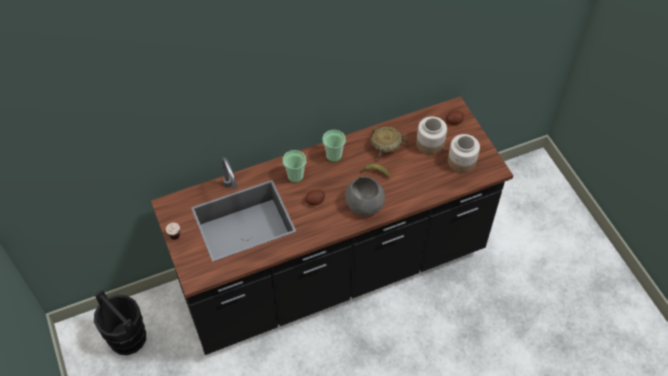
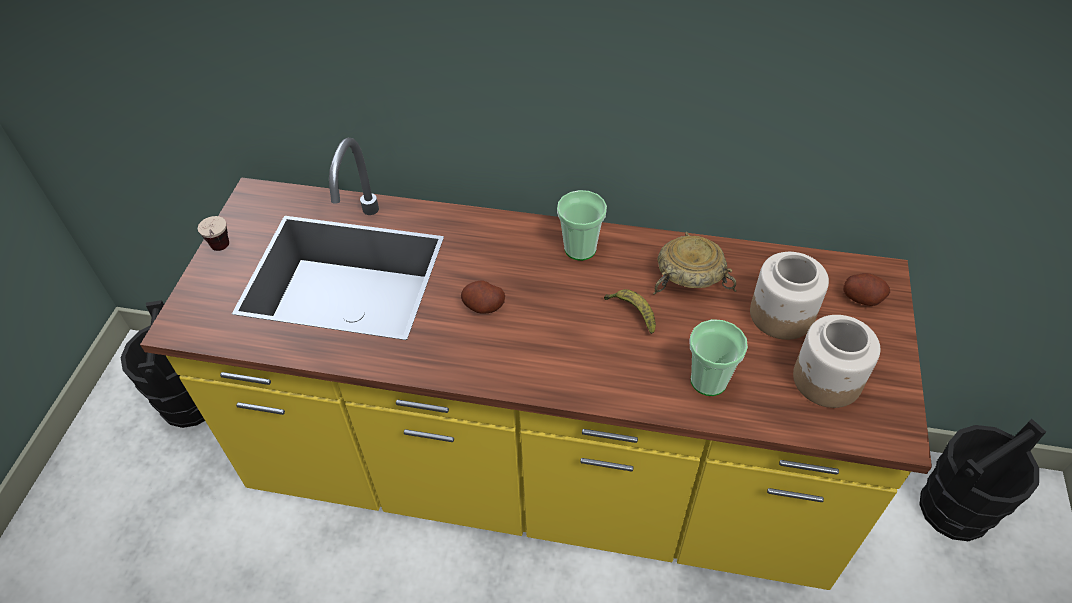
camera: 35 degrees right, 5 degrees down
black counter [151,96,513,355] -> yellow counter [140,137,932,590]
cup [283,150,306,183] -> cup moved to [690,319,748,396]
grey bowl [345,177,385,216] -> none
none -> black bucket [919,419,1046,541]

